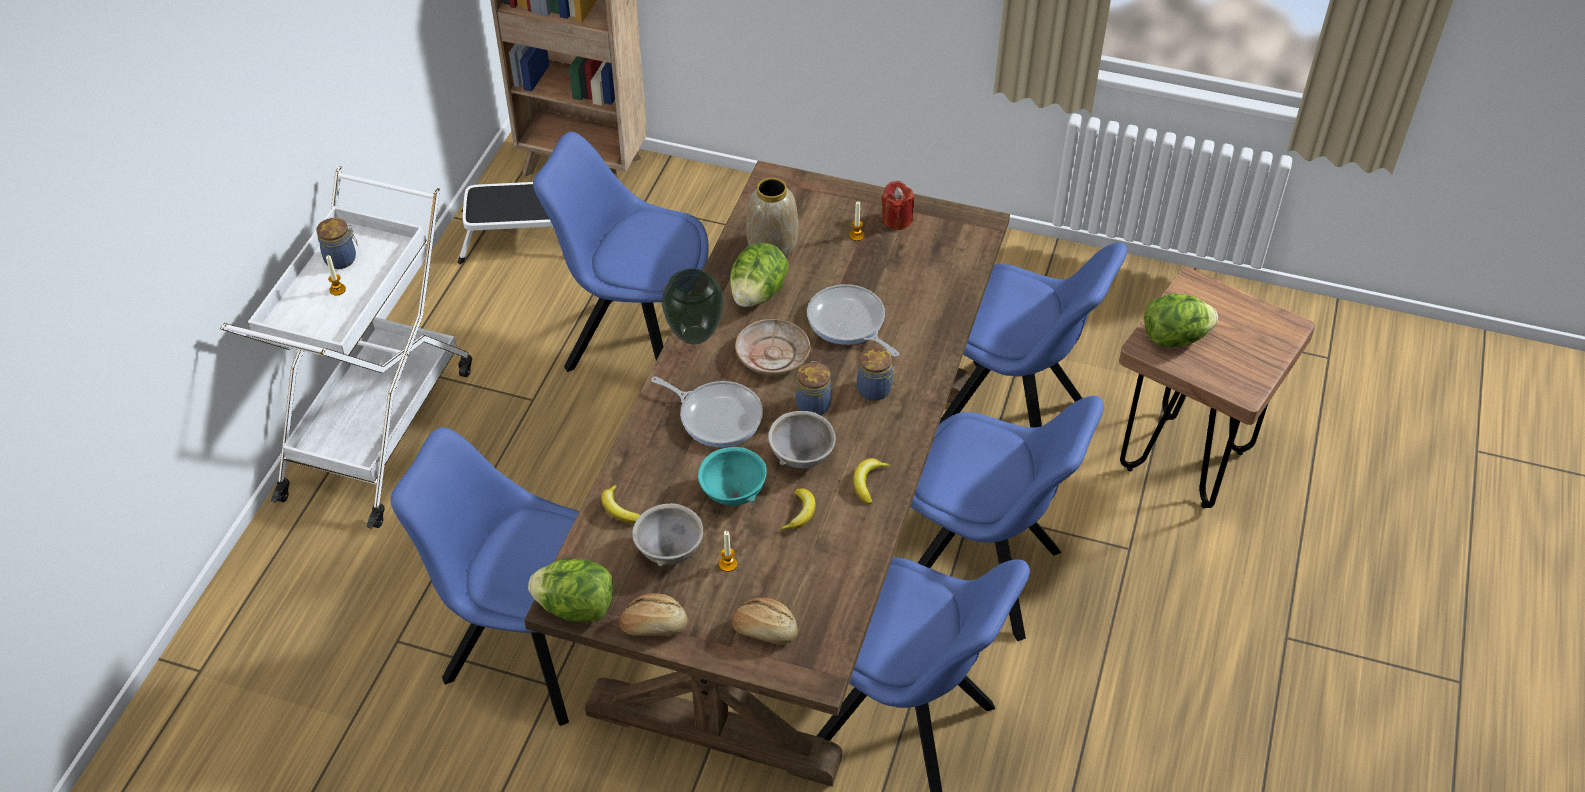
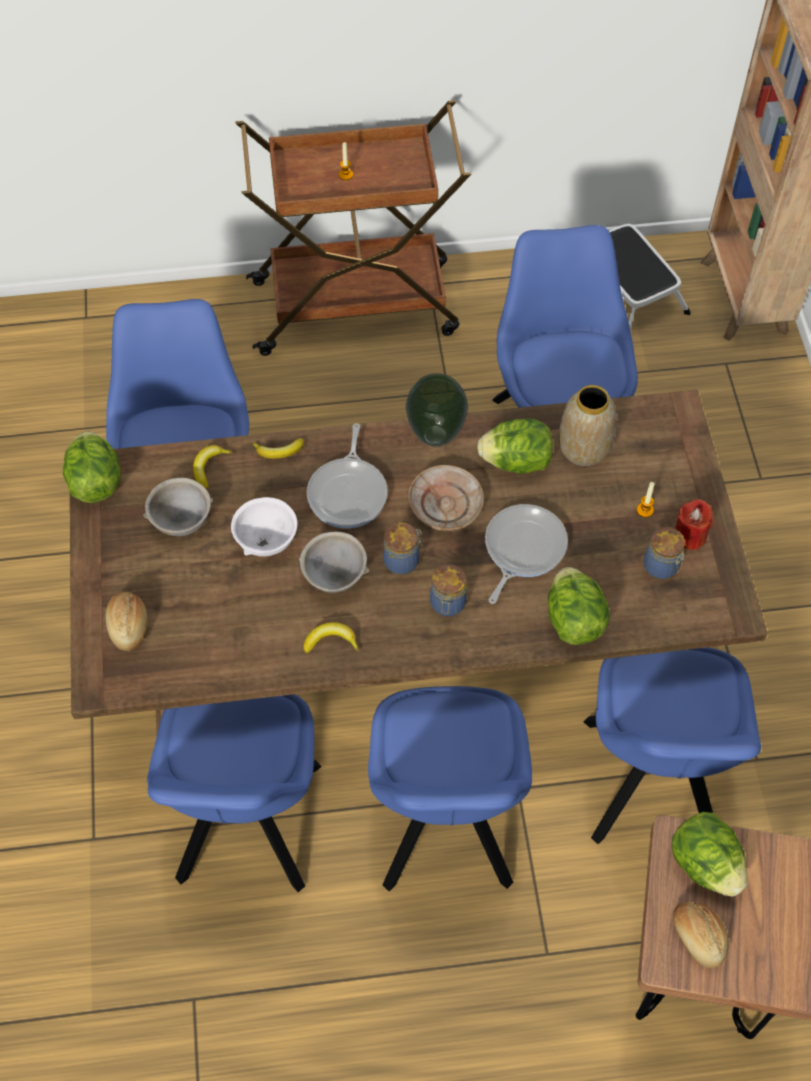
camera: 65 degrees right, 10 degrees up
white cart [220,166,472,528] -> brown cart [235,100,471,356]
jar [316,218,358,269] -> jar moved to [644,527,685,579]
bread [619,593,688,636] -> bread moved to [673,902,729,968]
turquoise bowl [698,447,767,506] -> white bowl [231,497,298,557]
candle [719,531,737,572] -> none
banana [779,488,816,530] -> banana moved to [253,438,304,459]
none -> lettuce [548,567,610,645]

